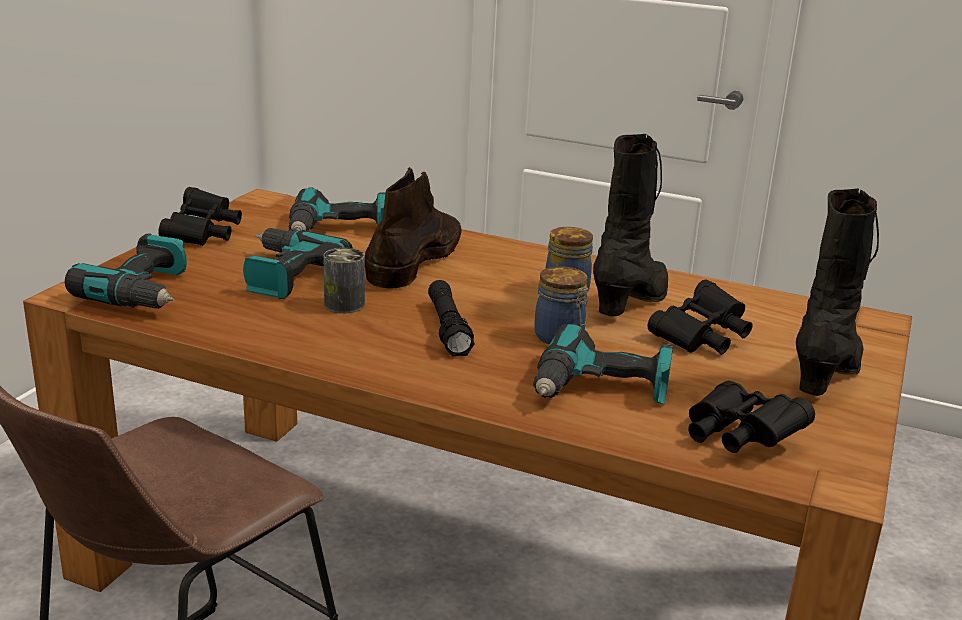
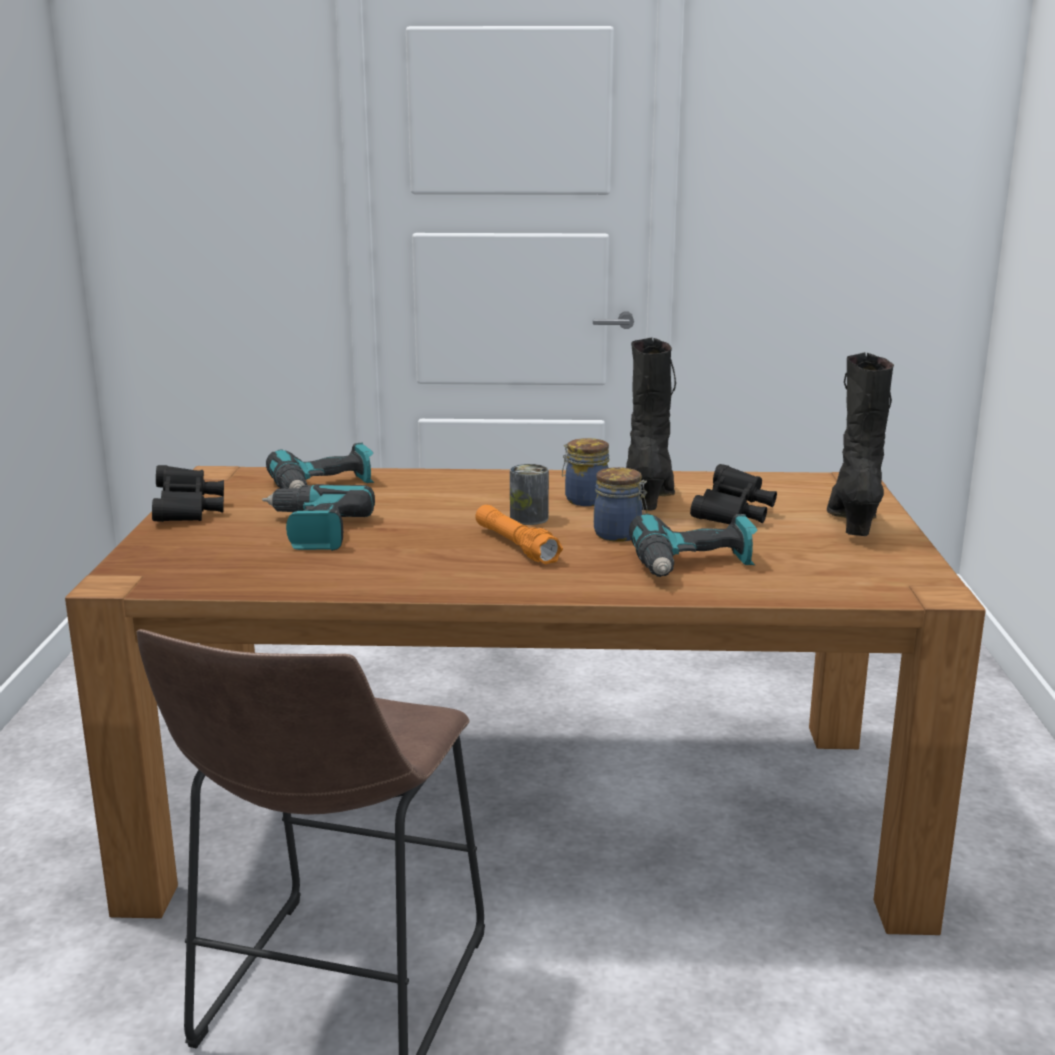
camera: 20 degrees left, 5 degrees down
power drill [65,233,187,309] -> none
can [323,248,365,313] -> can moved to [510,464,549,525]
brown boot [365,167,462,289] -> none
black flashlight [428,280,474,357] -> orange flashlight [475,505,563,564]
black binoculars [688,381,815,453] -> none

